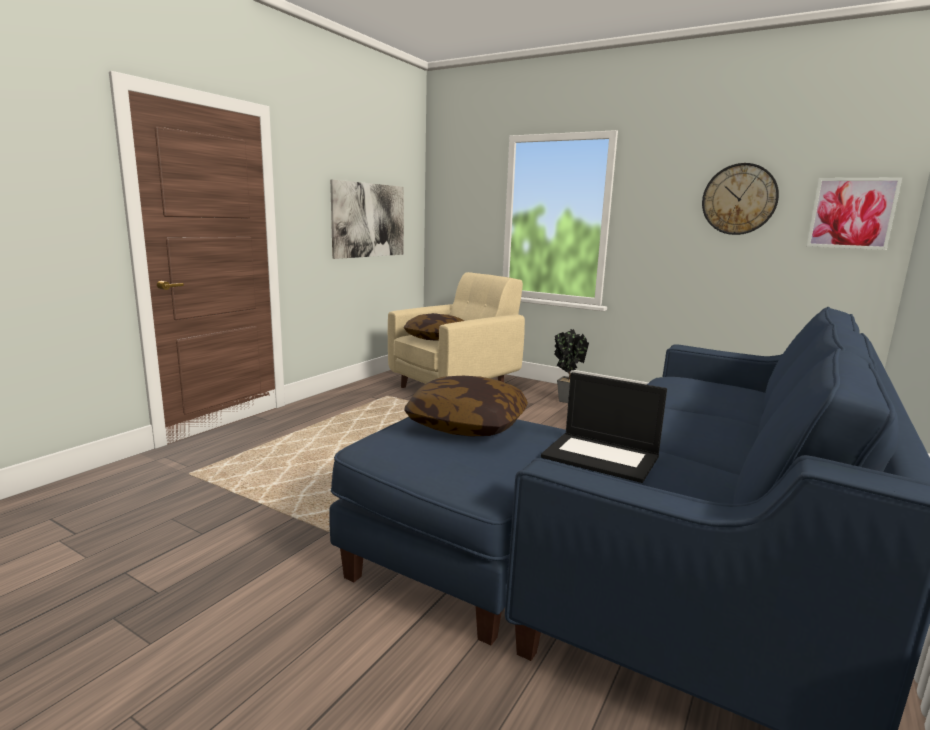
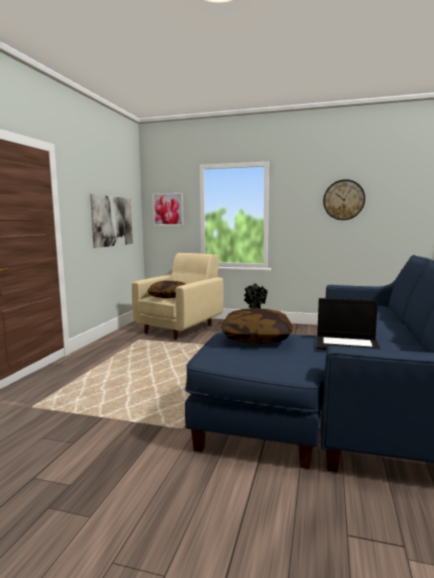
camera: 15 degrees left, 5 degrees down
picture [807,177,902,250] -> picture moved to [152,193,184,226]

